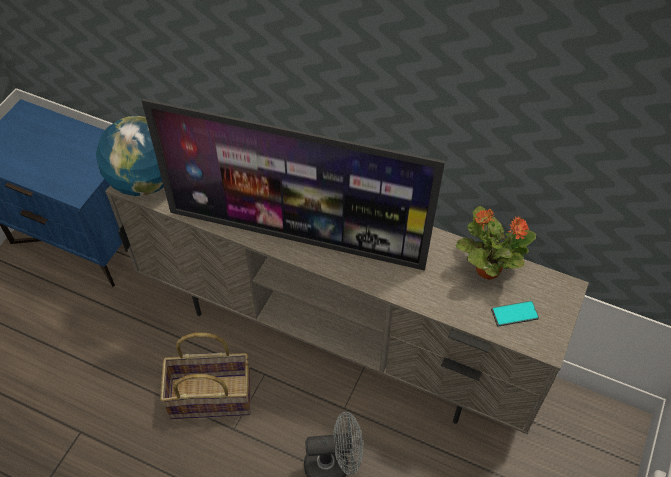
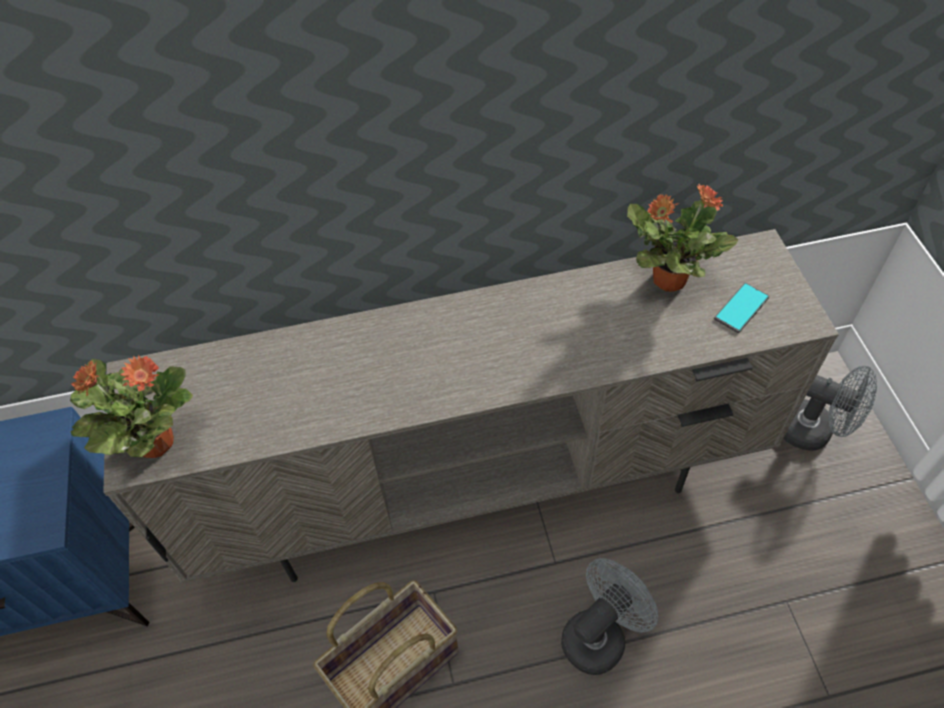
camera: 35 degrees left, 0 degrees up
globe [96,116,164,196] -> potted plant [70,355,193,458]
television [141,98,445,271] -> none
none -> grey fan [783,366,877,451]

